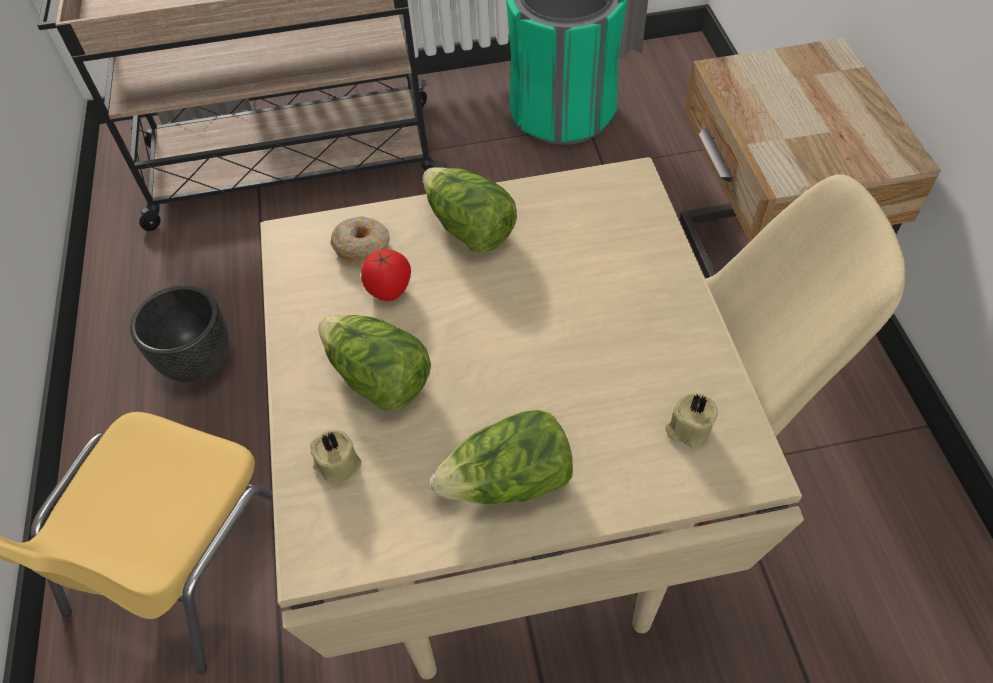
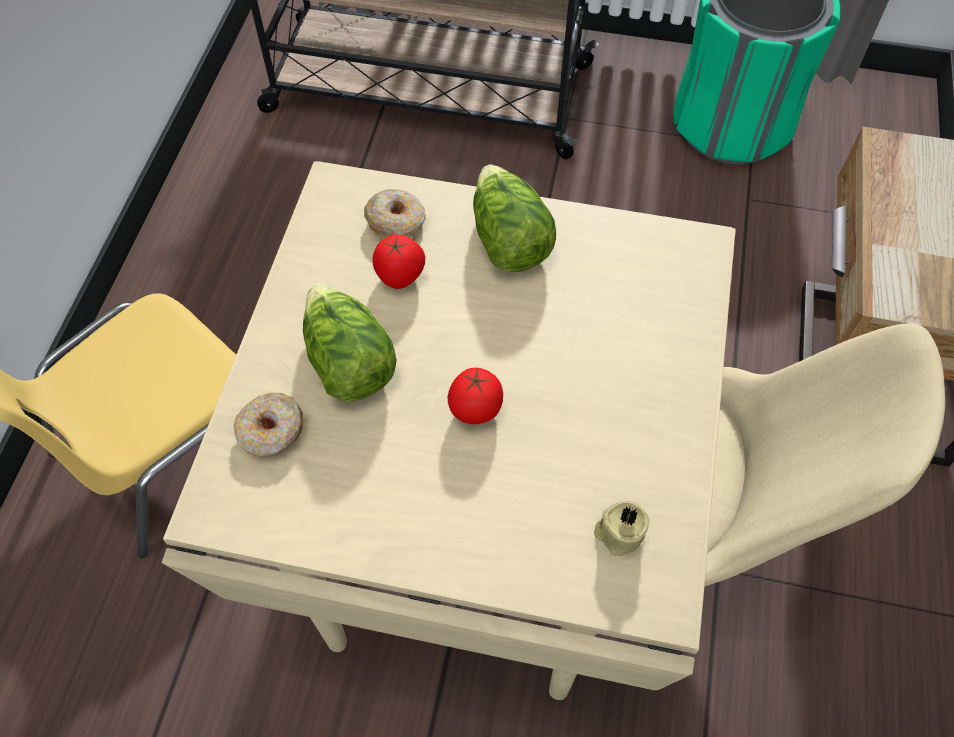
camera: 20 degrees right, 5 degrees up
black planter [130,285,230,382] -> none
beige candle [310,430,361,484] -> donut [234,393,303,457]
lettuce [430,410,573,504] -> none
none -> tomato [448,367,503,424]

